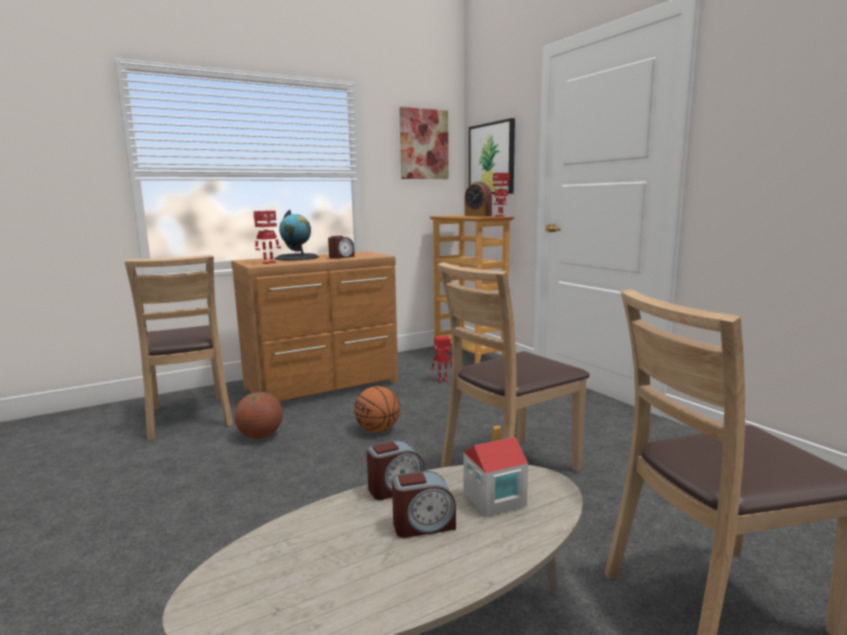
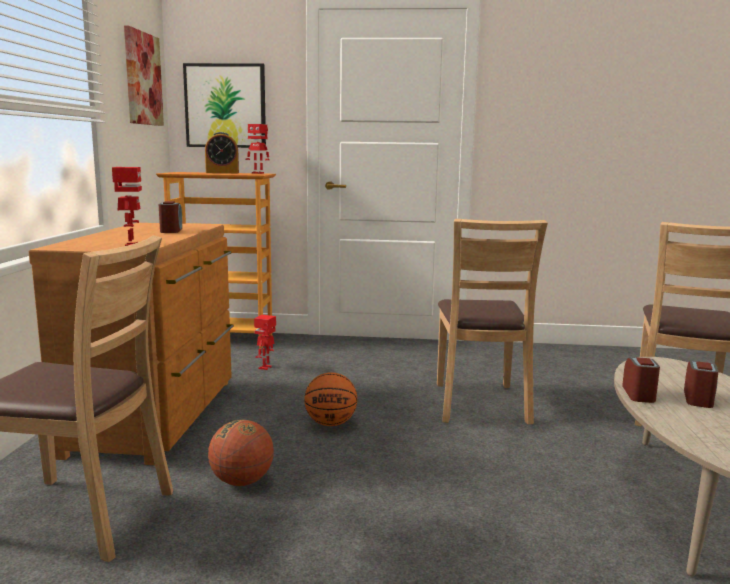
camera: 55 degrees left, 0 degrees up
globe [275,210,319,260] -> none
toy house [464,425,528,517] -> none

